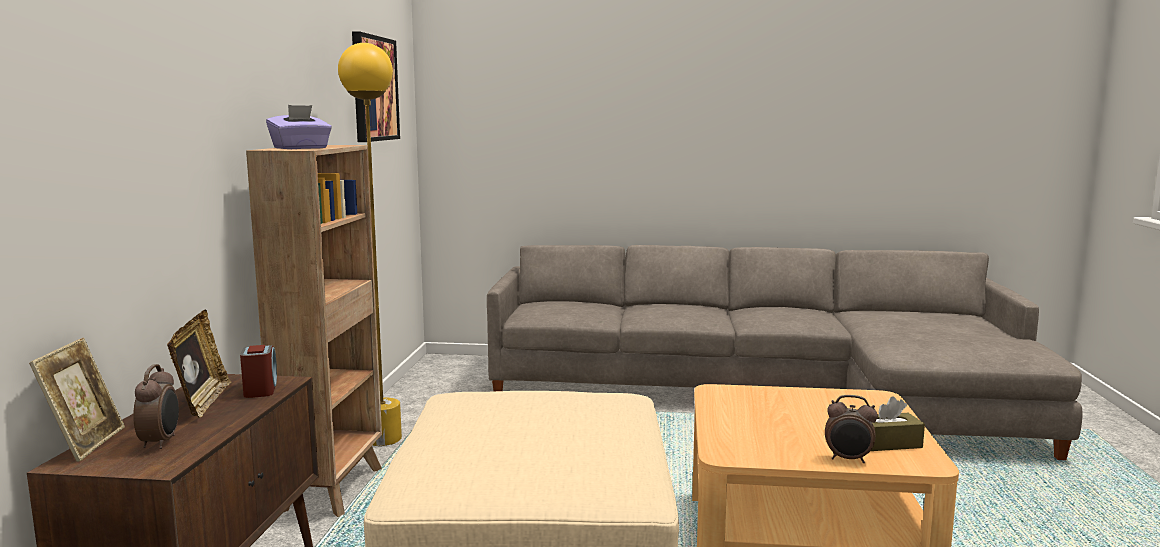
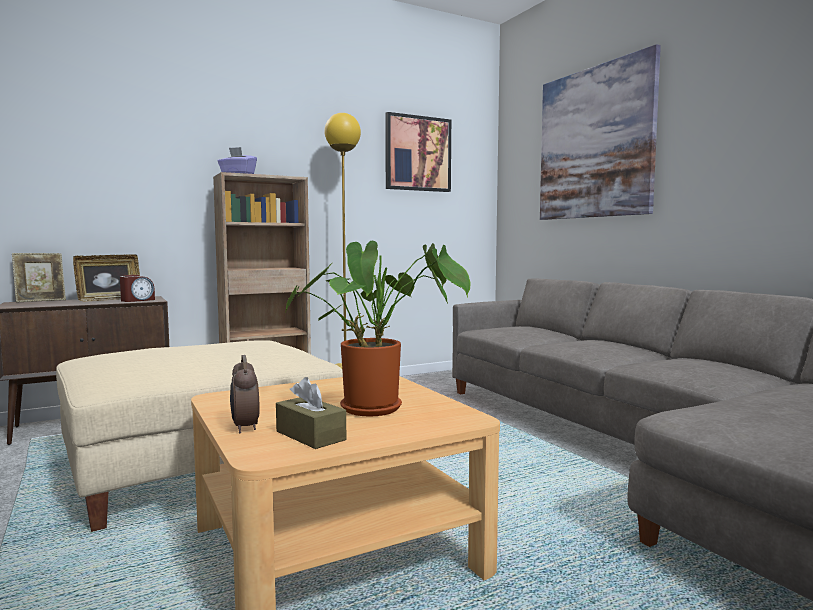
camera: 55 degrees right, 5 degrees down
alarm clock [133,364,179,449] -> none
none -> potted plant [286,240,471,416]
none -> picture [540,44,661,220]

